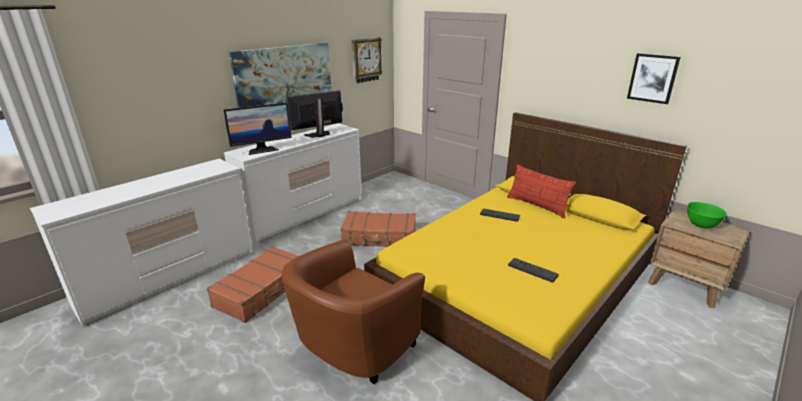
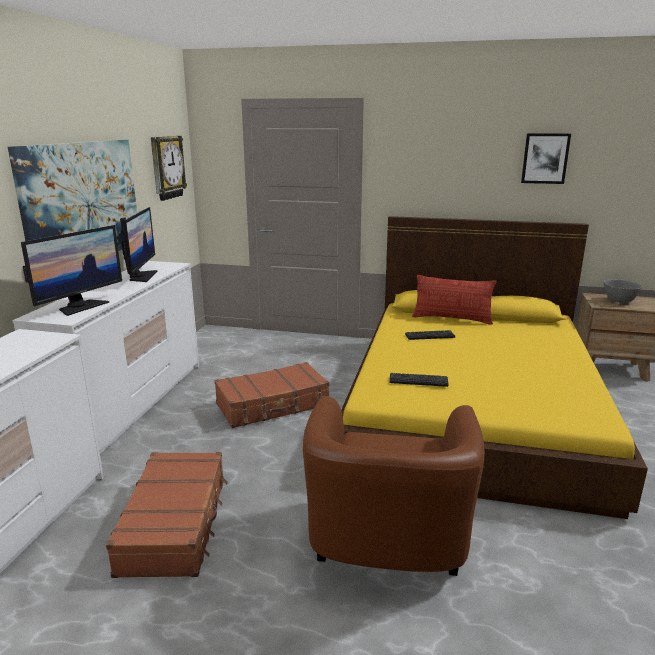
camera: 30 degrees left, 5 degrees down
monitor [287,90,343,138] -> monitor turned 150 degrees clockwise [120,207,157,282]
keyboard [508,258,559,283] -> keyboard moved to [389,373,449,387]
green bowl [687,202,727,229] -> grey bowl [604,279,642,303]

